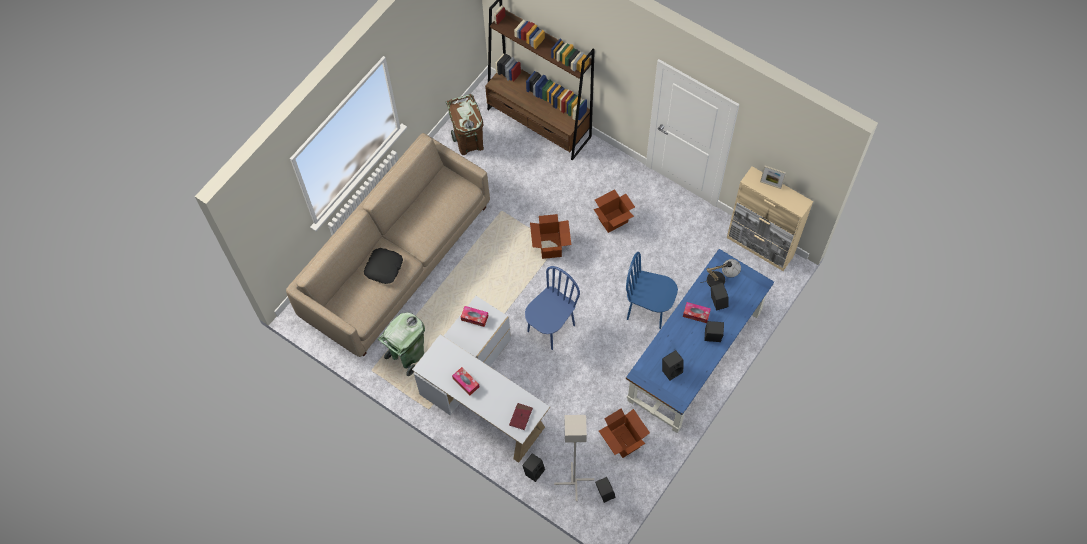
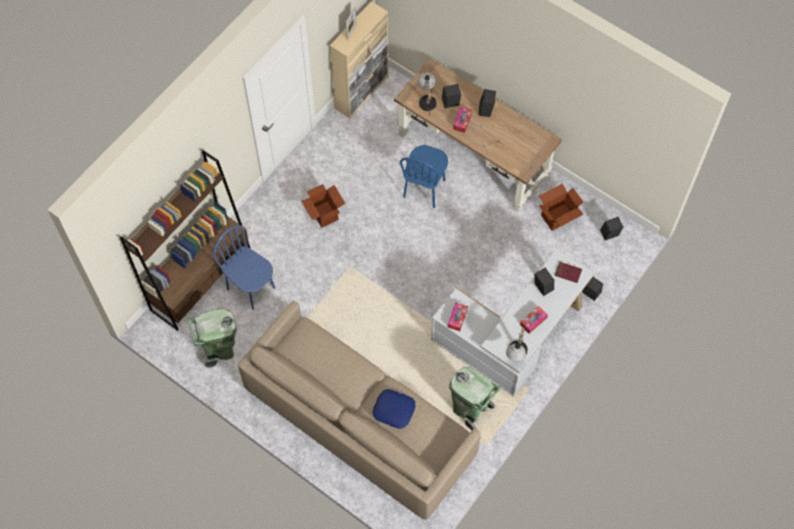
camera: 90 degrees left, 0 degrees up
black pillow [364,248,403,284] -> blue pillow [372,389,415,429]
brown trash can [445,94,484,155] -> green trash can [188,309,237,368]
blue chair [525,266,580,350] -> blue chair moved to [213,225,275,310]
cardboard box [530,214,571,259] -> none
grey floor lamp [554,415,594,501] -> none
blue desk [626,249,774,433] -> brown desk [394,58,562,212]
black speaker [662,350,684,380] -> black speaker moved to [534,268,554,296]
none -> table lamp [506,327,528,361]

